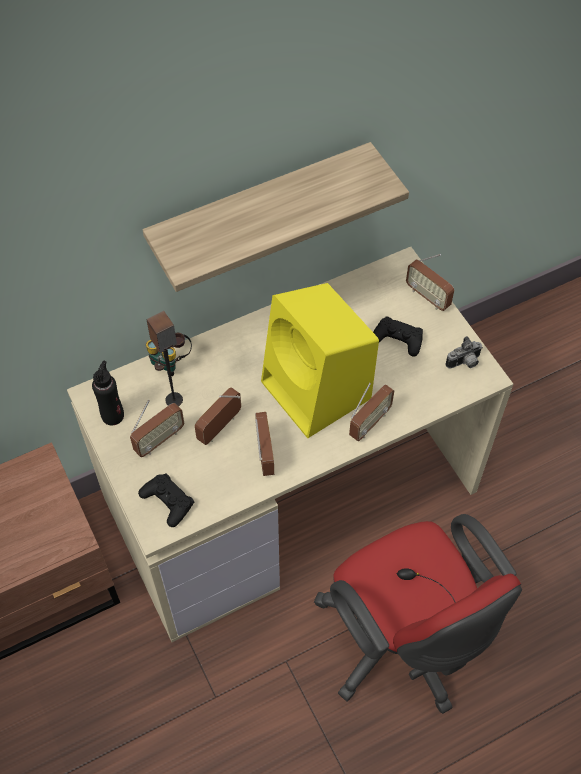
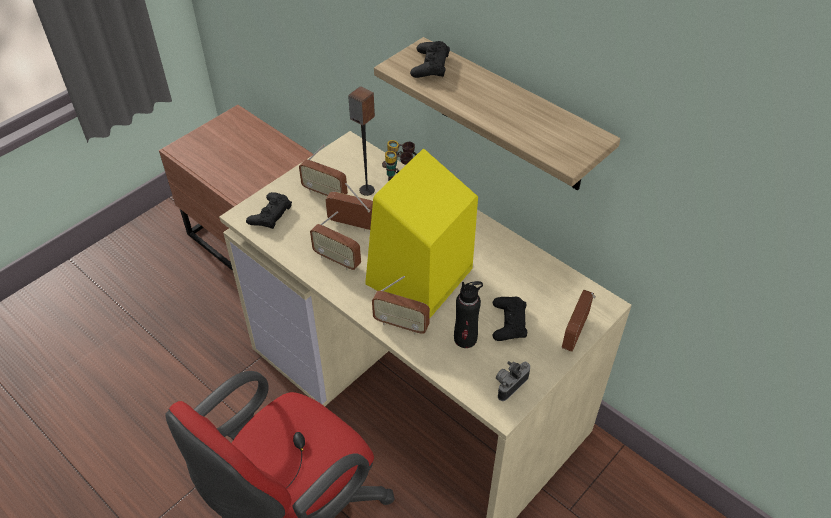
camera: 70 degrees right, 10 degrees down
black bottle [92,361,124,425] -> black bottle moved to [454,281,483,348]
radio [255,412,274,476] -> radio turned 60 degrees clockwise [310,211,361,271]
camera [445,336,483,368] -> camera turned 90 degrees clockwise [496,361,530,401]
none -> black game controller [410,41,450,78]

